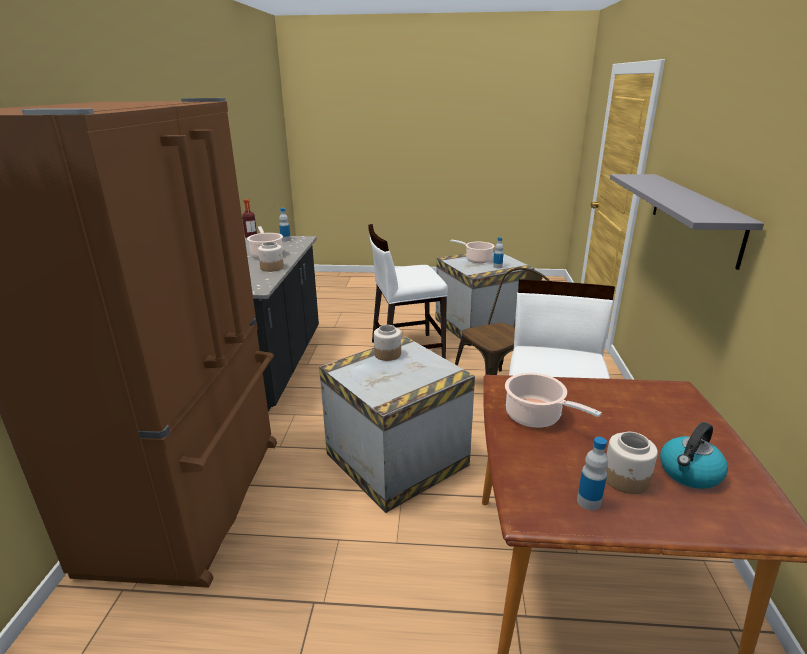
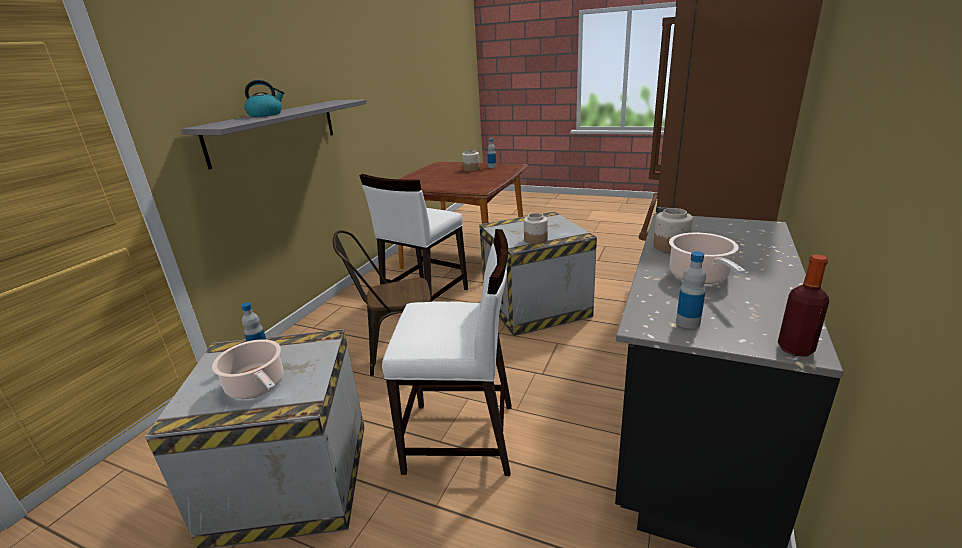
camera: 160 degrees left, 0 degrees up
cooking pot [505,373,602,428] -> none
kettle [660,422,728,489] -> kettle moved to [244,80,284,117]

